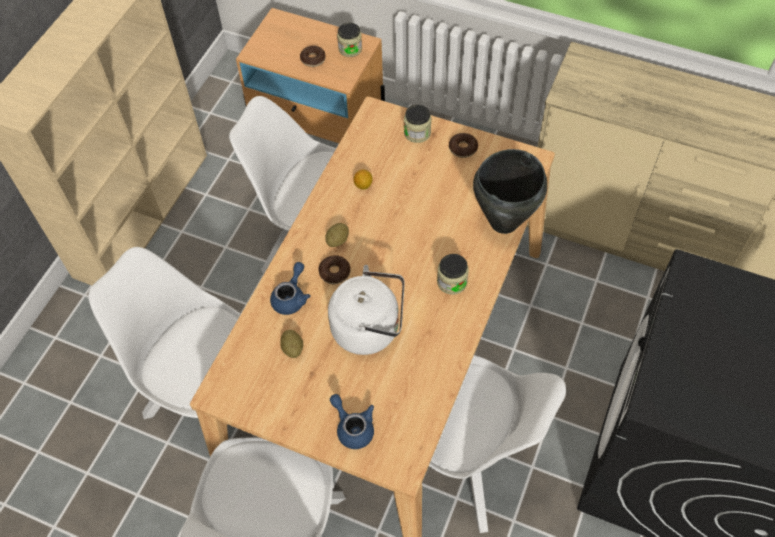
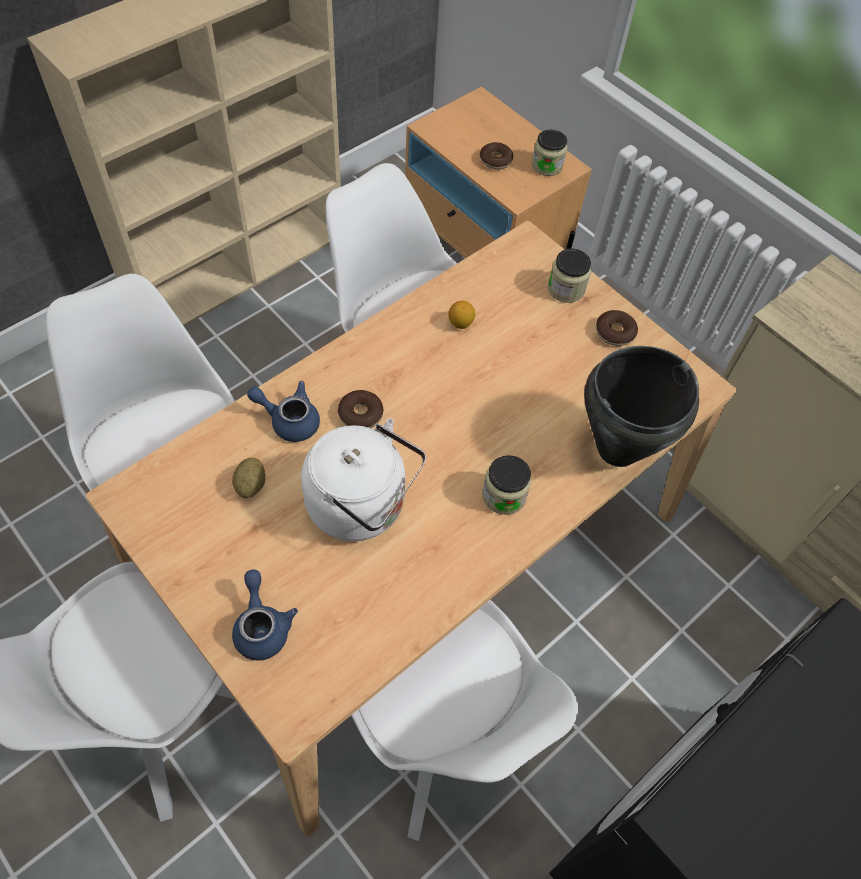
camera: 20 degrees right, 0 degrees up
blue teapot [270,262,311,315] -> blue teapot turned 120 degrees counterclockwise [247,381,320,442]
potato [325,223,349,247] -> none

